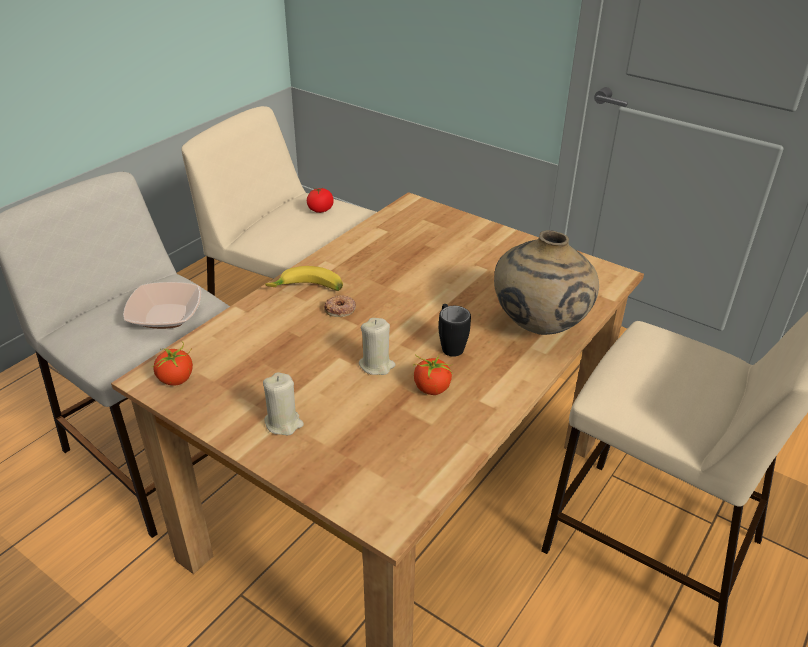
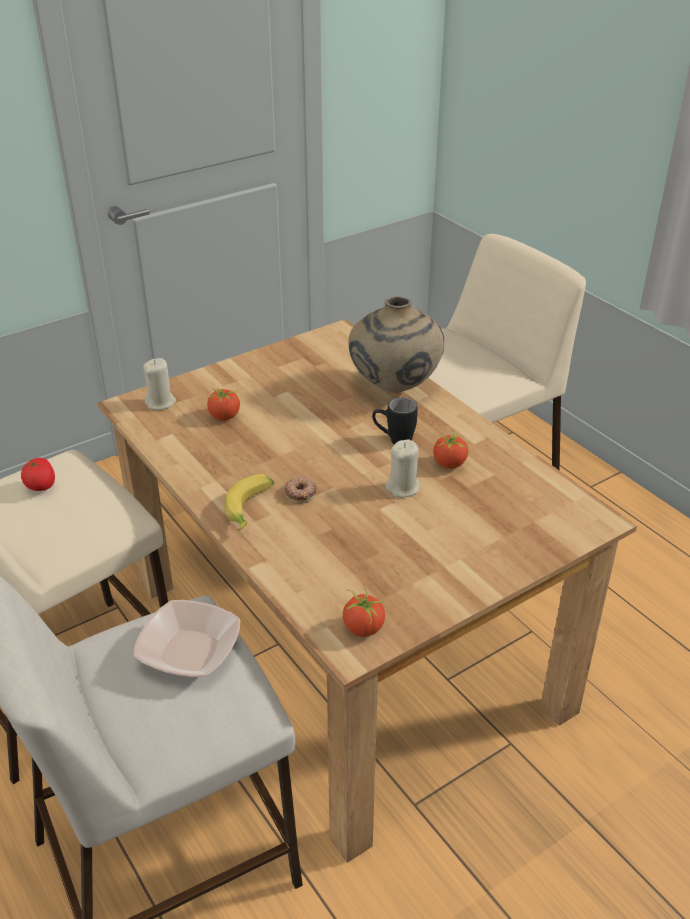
camera: 70 degrees left, 0 degrees up
beige candle [263,372,304,435] -> beige candle moved to [143,358,176,410]
none -> tomato [207,388,240,421]

